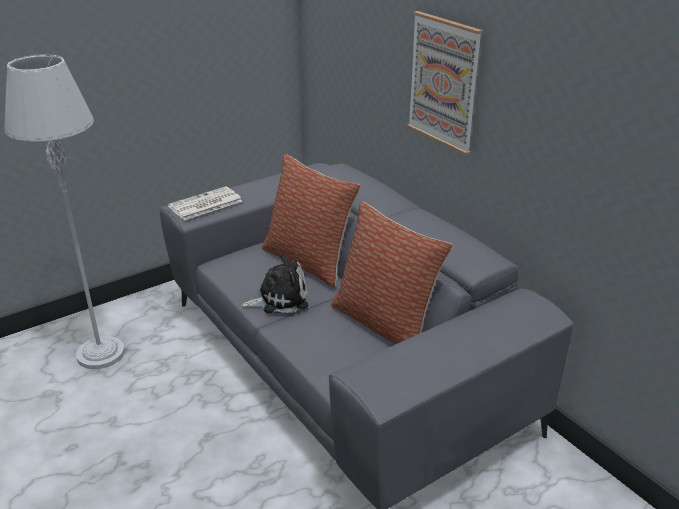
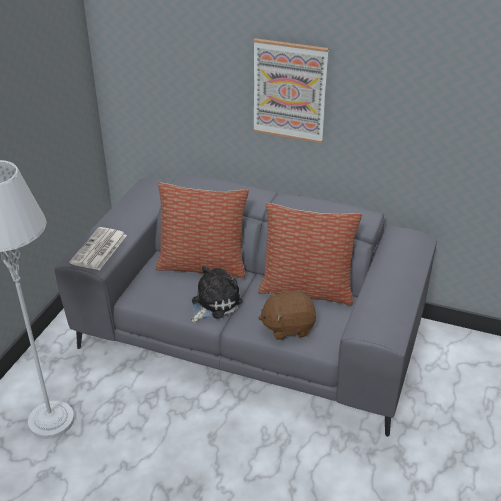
camera: 35 degrees left, 5 degrees up
none -> brown plush toy [258,291,316,340]

